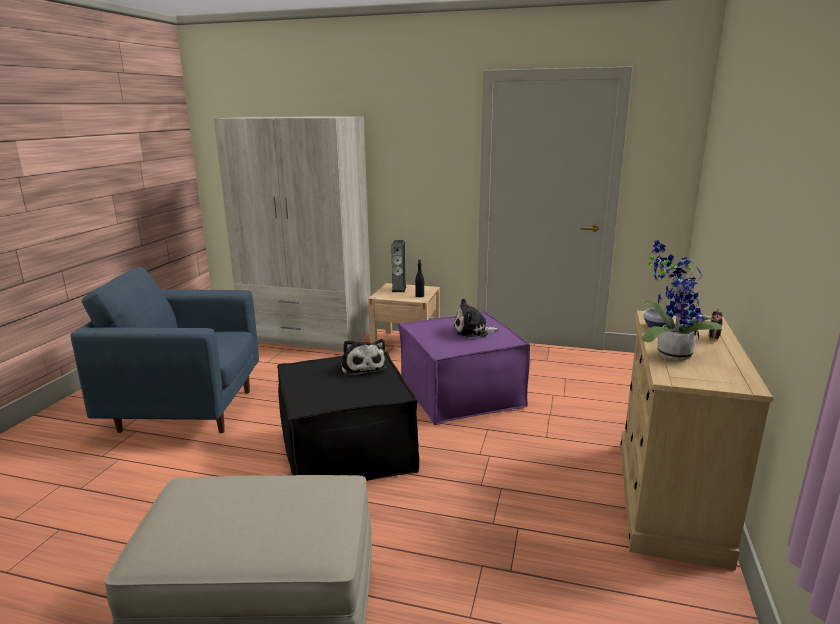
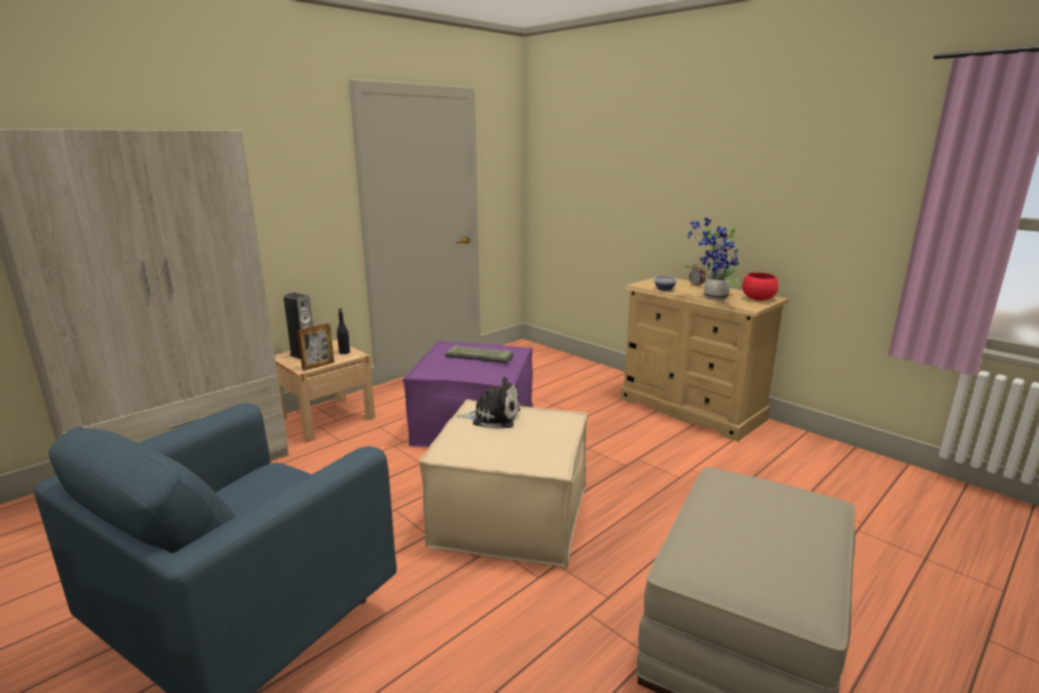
camera: 60 degrees left, 0 degrees up
black ottoman [277,351,419,481] -> beige ottoman [419,399,588,567]
plush toy [454,298,499,337] -> keyboard [445,345,514,363]
none -> picture frame [297,324,334,371]
none -> red bowl [743,273,779,301]

